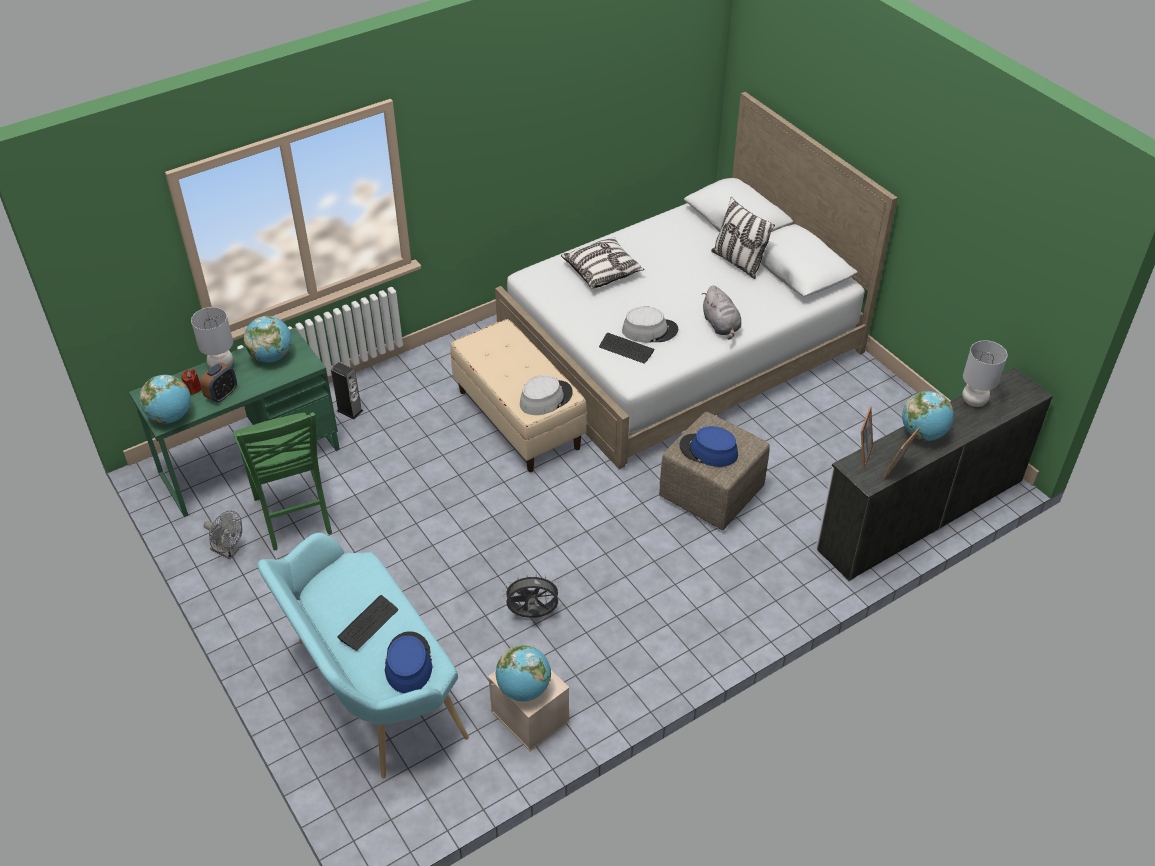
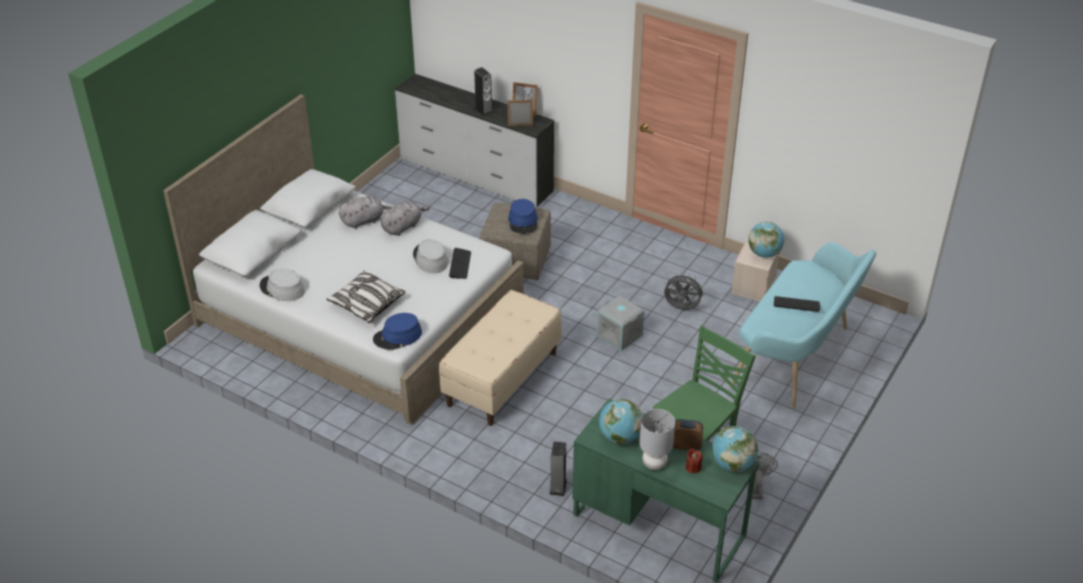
camera: 115 degrees left, 5 degrees down
blue hat [385,631,433,693] -> blue hat moved to [373,313,422,350]
grey fan [503,573,562,618] -> grey fan turned 135 degrees clockwise [663,273,705,310]
grey hat [520,375,573,415] -> grey hat moved to [259,269,305,301]
pillow [711,197,775,279] -> none
globe [902,391,954,441] -> speaker [474,67,493,116]
grey table lamp [962,340,1008,407] -> none
none -> grey plush toy [339,196,392,229]
none -> grey storage box [597,296,645,351]

